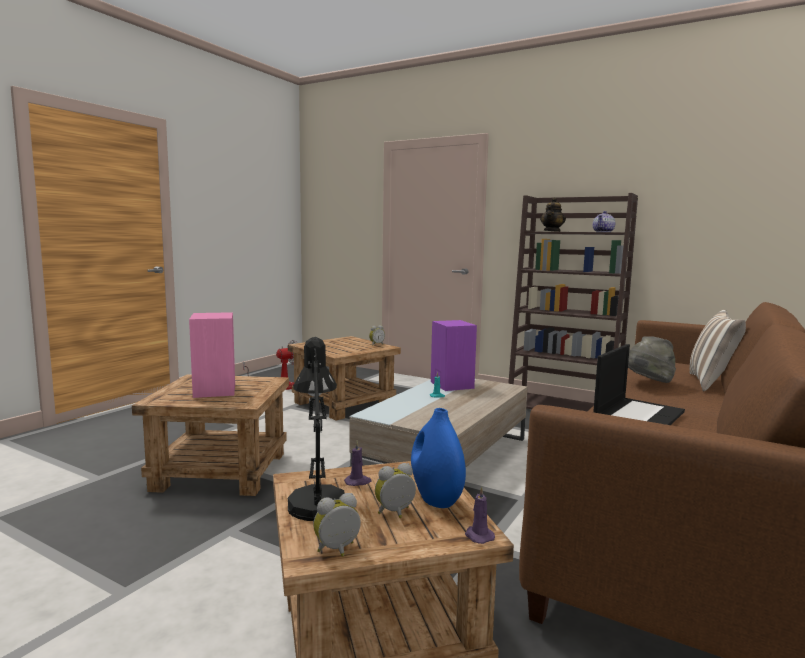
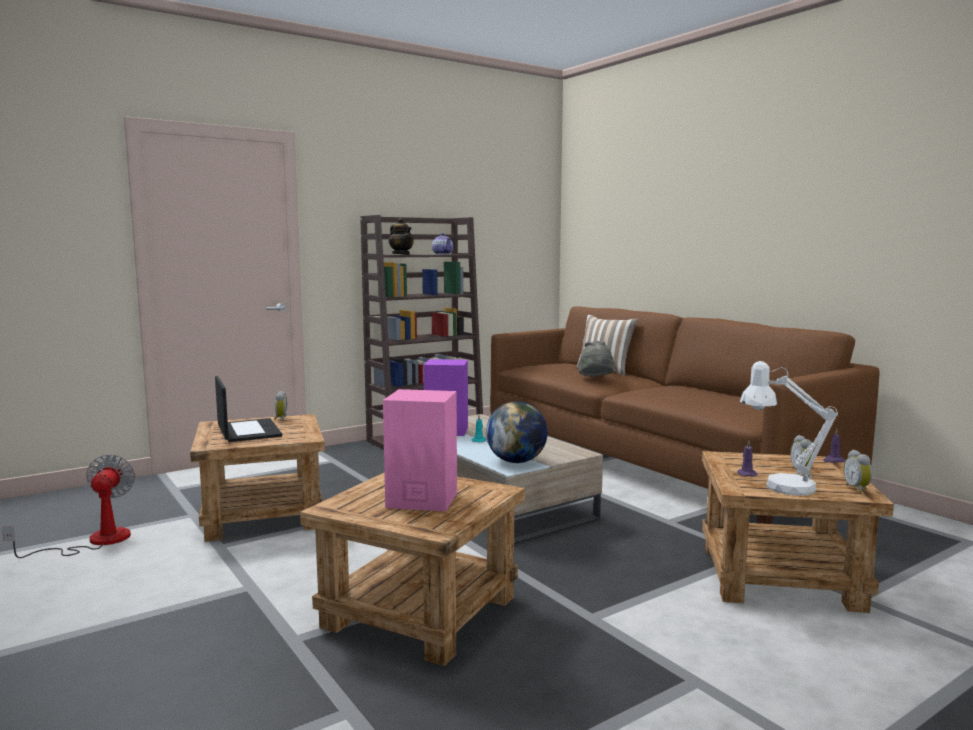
camera: 65 degrees left, 0 degrees up
black table lamp [287,337,345,521] -> white table lamp [740,361,838,496]
blue vase [411,408,466,508] -> none
laptop [593,344,685,425] -> laptop moved to [215,376,282,442]
none -> globe [486,401,548,463]

